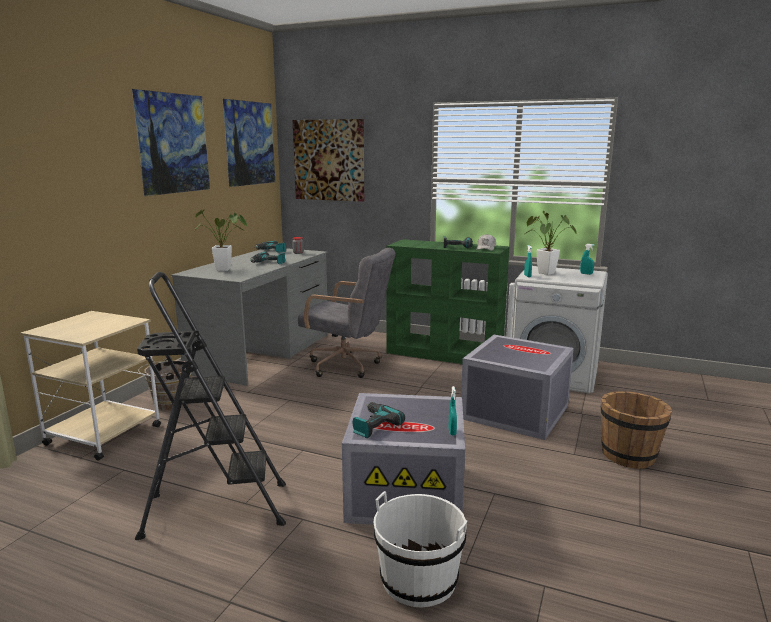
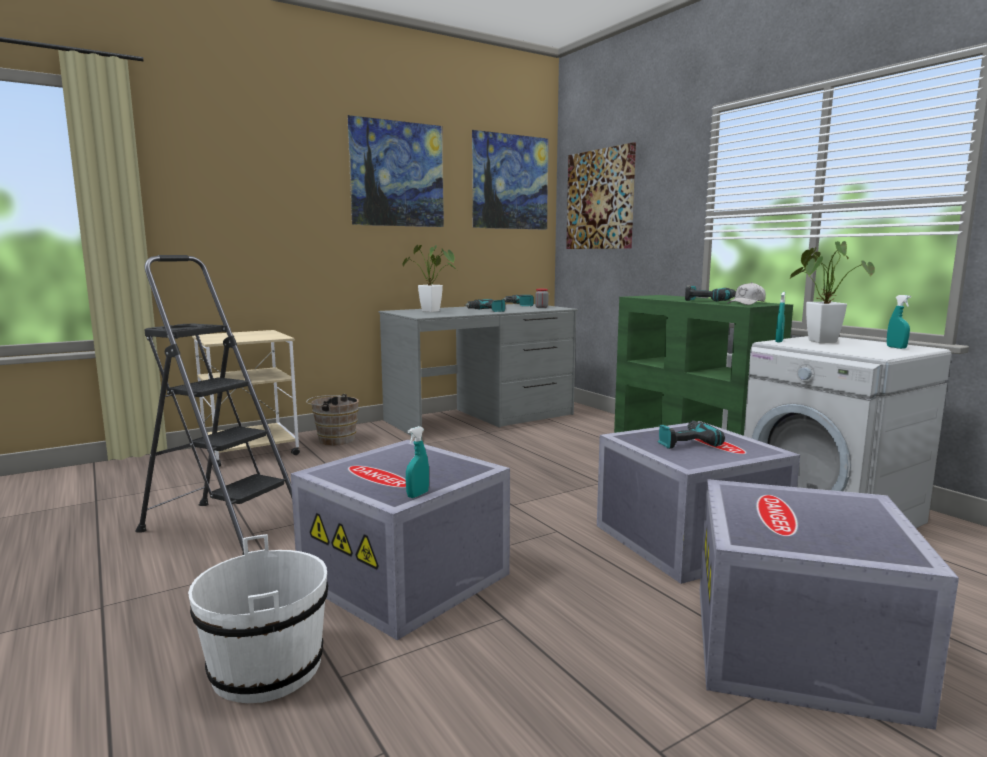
camera: 35 degrees right, 5 degrees down
grey office chair [298,248,396,378] -> none
power drill [353,402,405,438] -> power drill moved to [658,420,725,449]
brown bucket [601,391,672,469] -> grey storage box [700,479,959,730]

